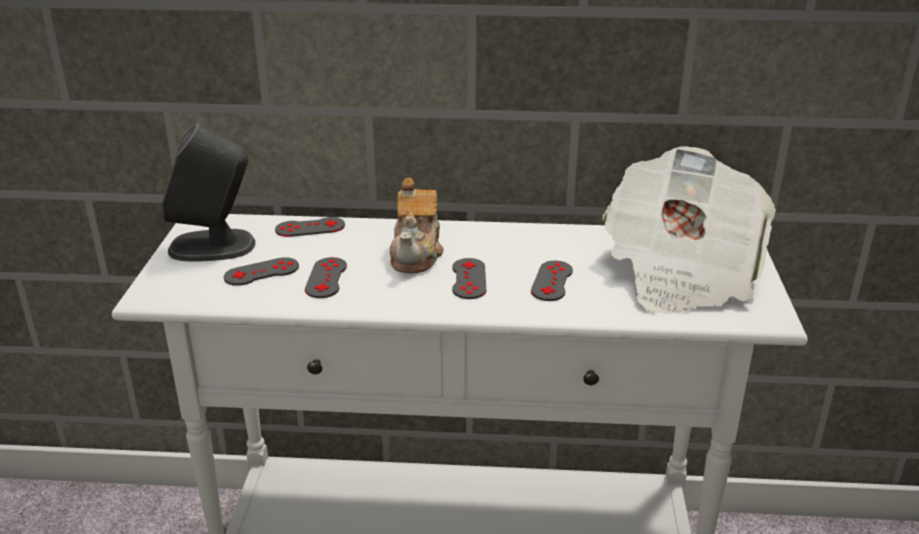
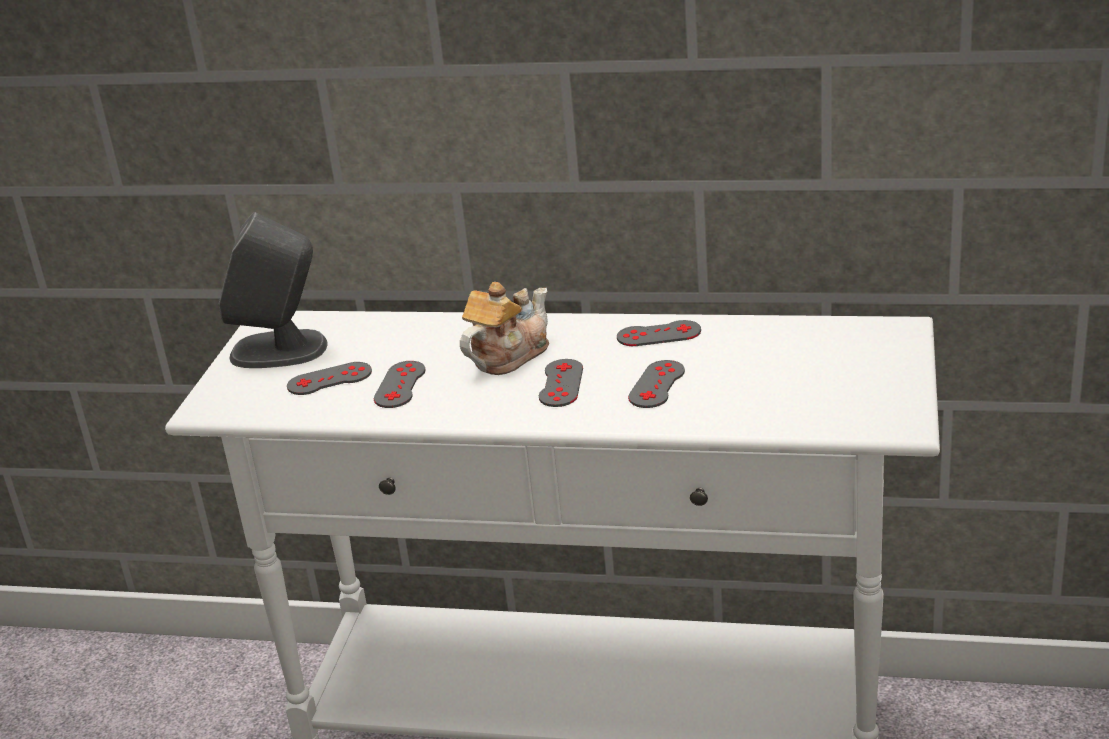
camera: 10 degrees right, 0 degrees up
grey game controller [275,217,345,237] -> grey game controller moved to [617,320,701,346]
teapot [390,178,444,273] -> teapot turned 150 degrees counterclockwise [460,282,549,375]
newspaper [602,146,776,314] -> none

